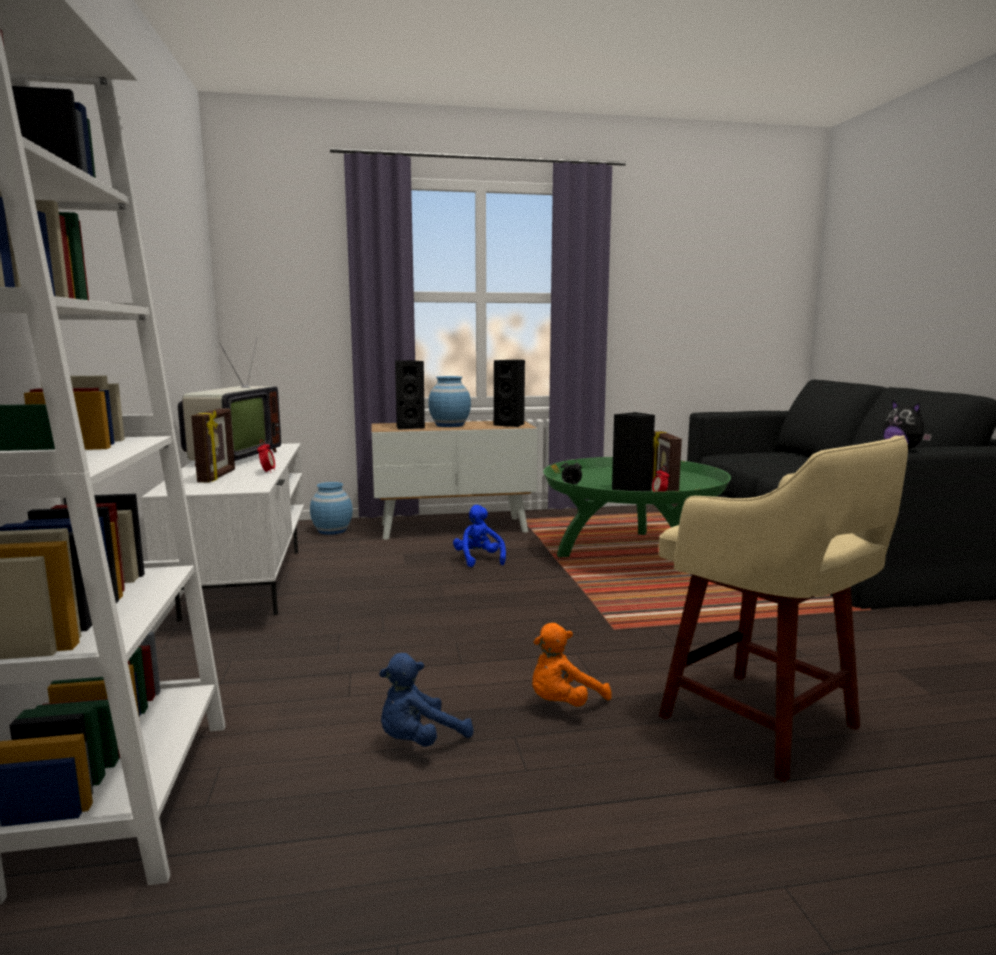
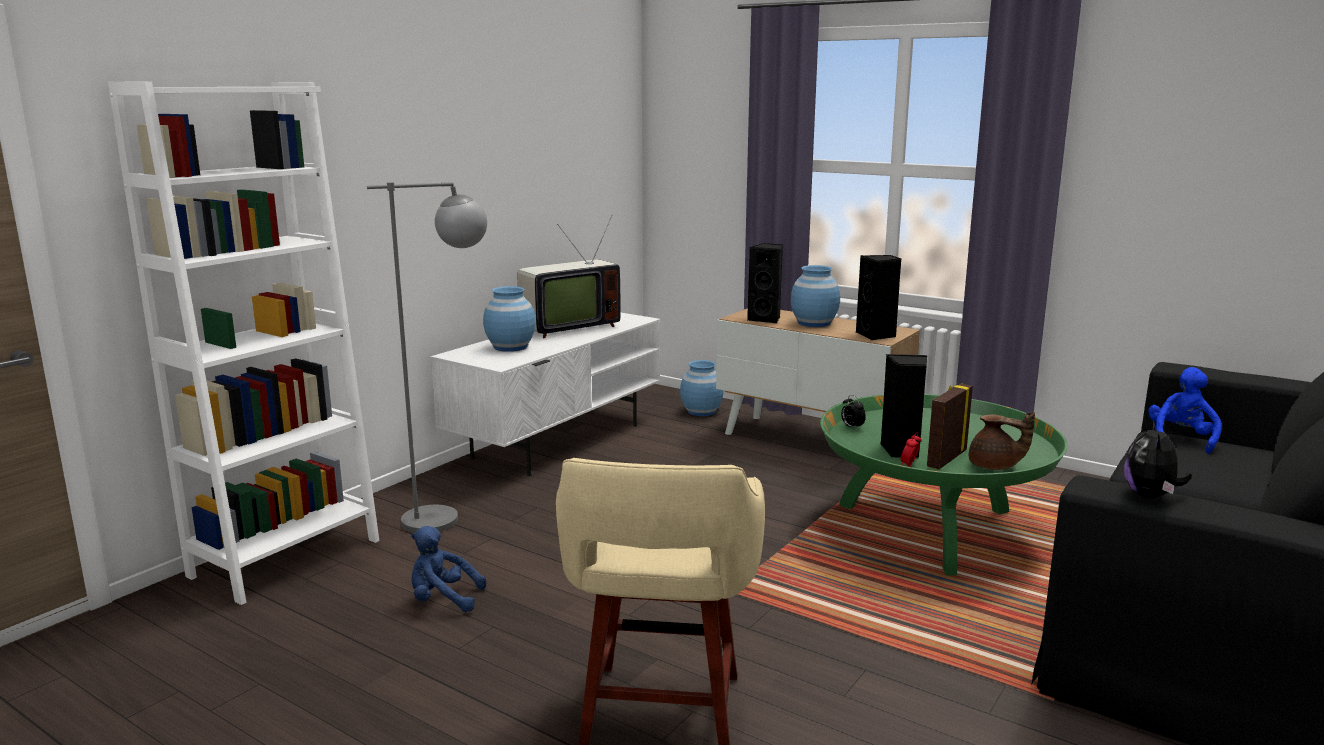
camera: 45 degrees right, 5 degrees up
picture frame [191,409,235,482] -> blue vase [483,286,536,352]
alarm clock [257,440,275,473] -> none
blue plush toy [453,505,506,567] -> blue plush toy moved to [1148,367,1222,453]
orange plush toy [532,623,612,707] -> none
none -> grey floor lamp [367,182,487,533]
none -> brown teapot [969,412,1035,470]

